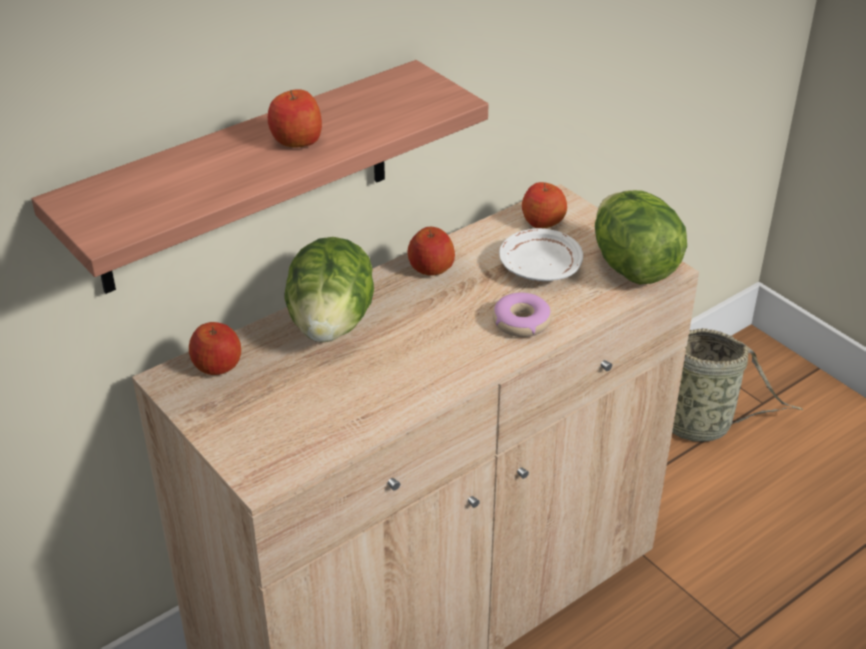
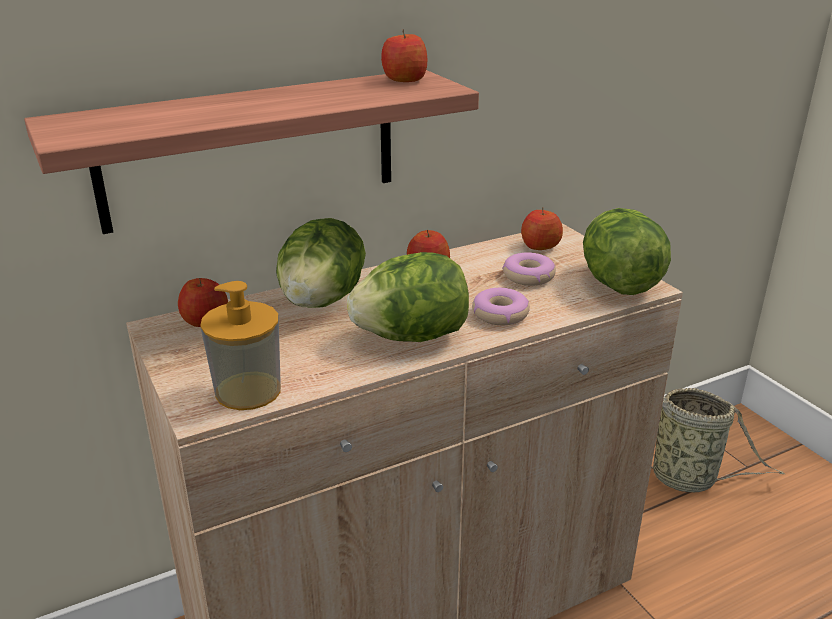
camera: 10 degrees right, 10 degrees down
apple [268,89,322,148] -> apple moved to [381,29,428,82]
white plate [499,228,583,281] -> donut [502,252,556,286]
none -> soap dispenser [200,281,281,410]
none -> lettuce [347,252,469,342]

